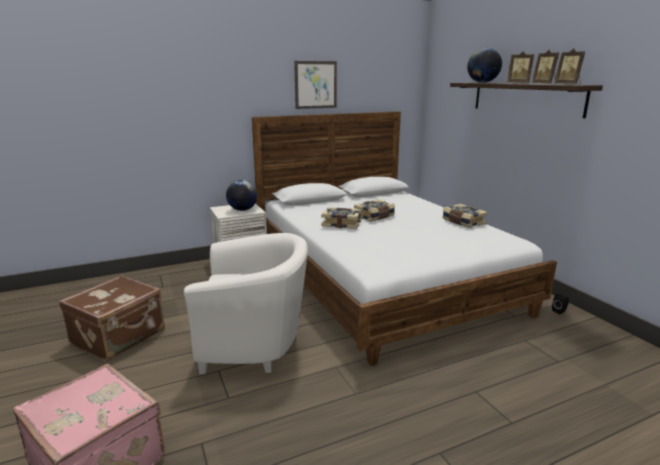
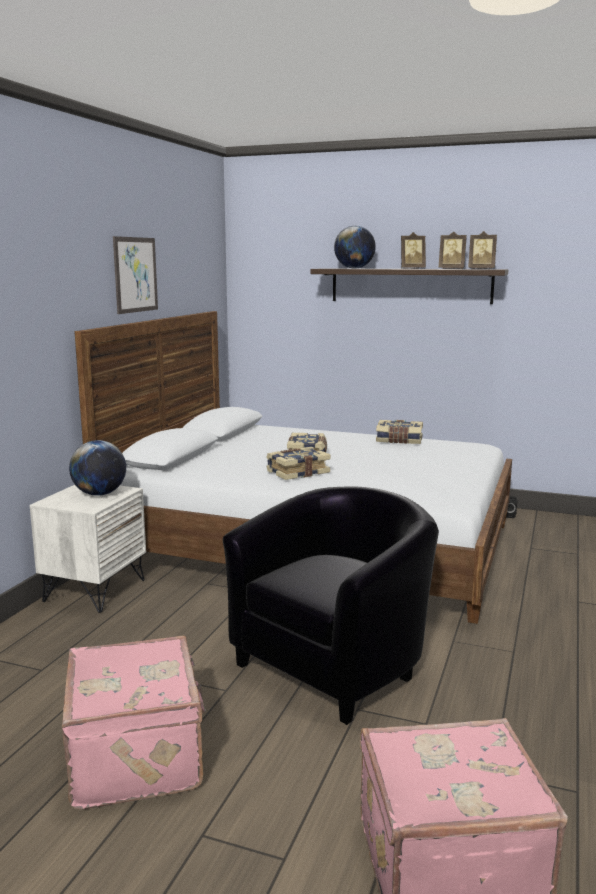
camera: 45 degrees left, 5 degrees down
brown suitcase [59,275,165,361] -> pink suitcase [62,636,206,809]
white armchair [184,233,308,374] -> black armchair [223,486,439,725]

